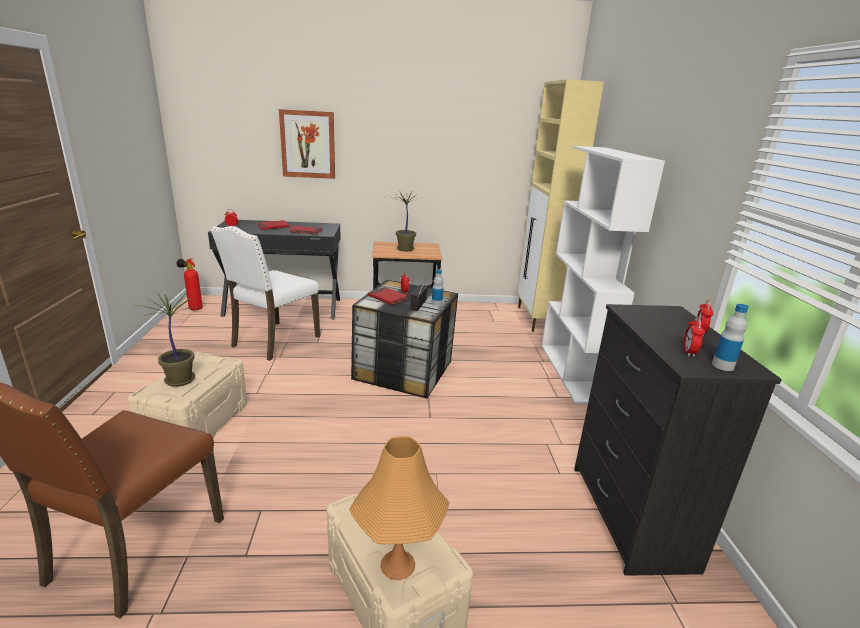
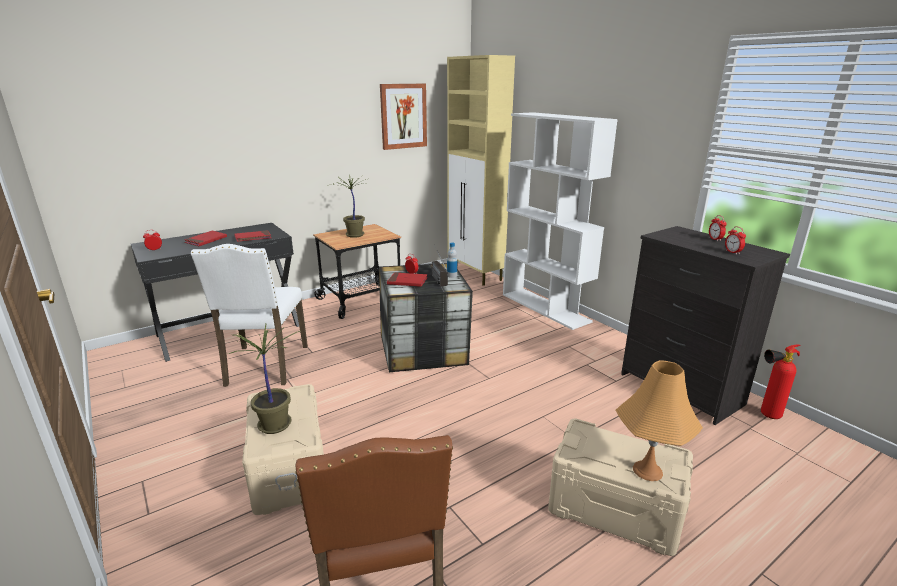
camera: 30 degrees left, 0 degrees up
fire extinguisher [176,258,203,310] -> fire extinguisher moved to [761,344,801,419]
picture [279,109,335,179] -> picture moved to [380,84,427,150]
bottle [712,304,748,371] -> none

